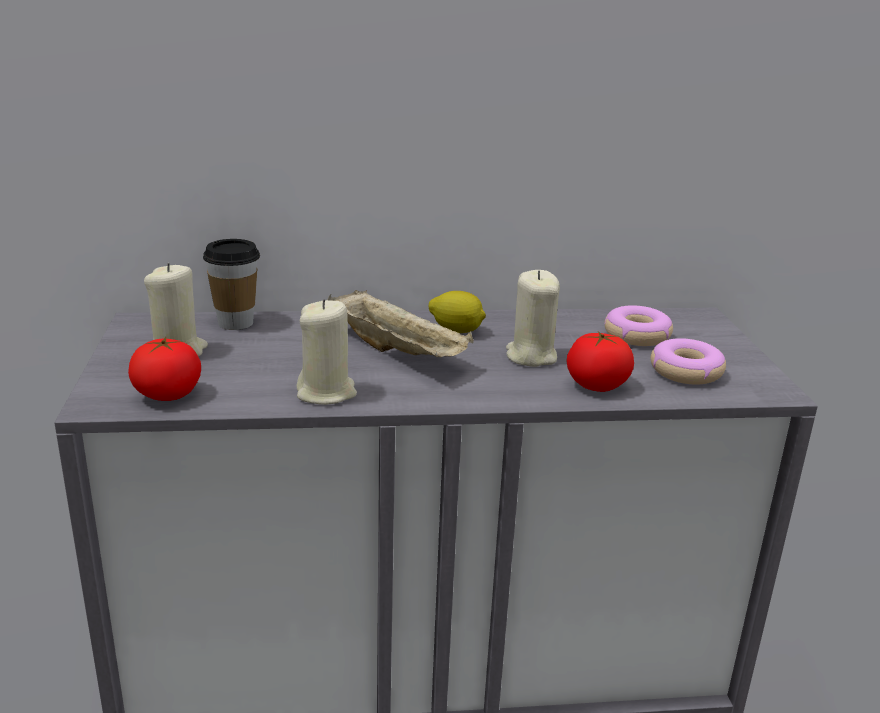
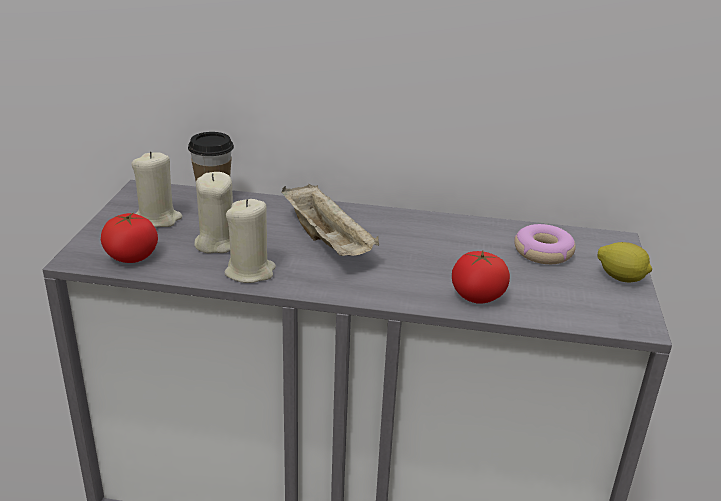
camera: 15 degrees right, 5 degrees up
lemon [429,291,486,333] -> lemon moved to [598,242,652,282]
beige candle [506,270,560,367] -> beige candle moved to [194,172,233,253]
donut [651,338,726,384] -> none

